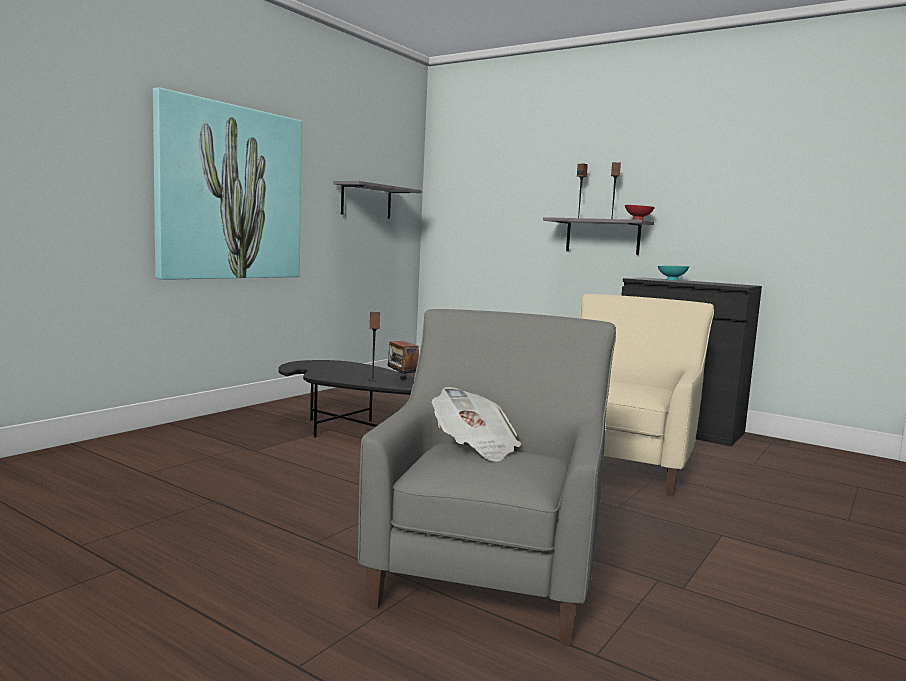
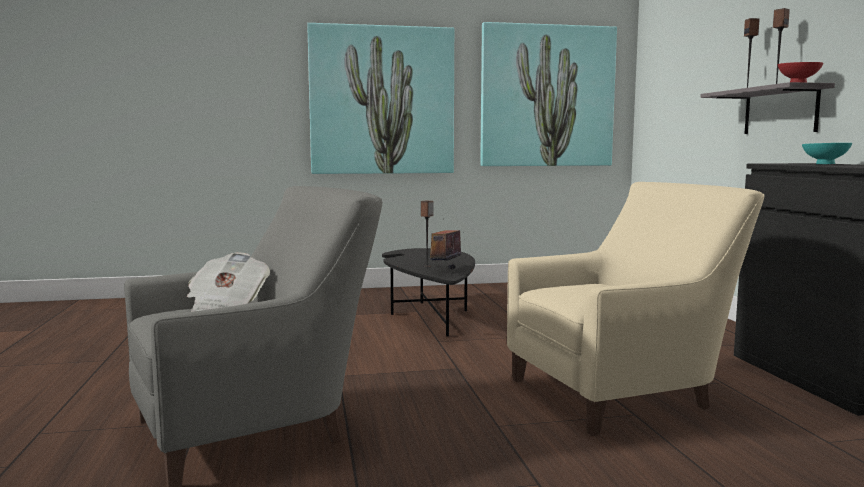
camera: 45 degrees right, 0 degrees up
grey shelf [333,181,422,219] -> picture [480,22,617,166]

